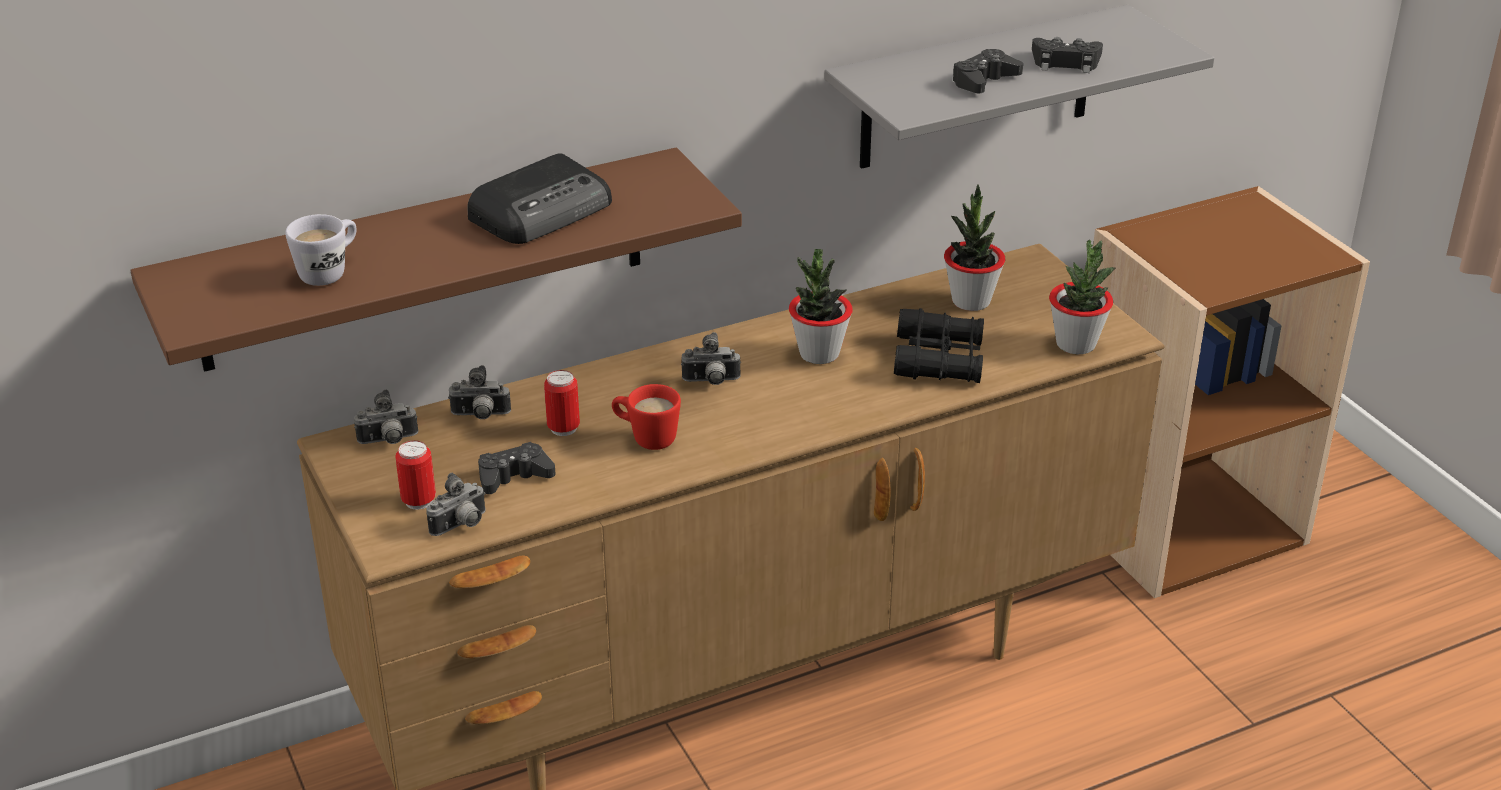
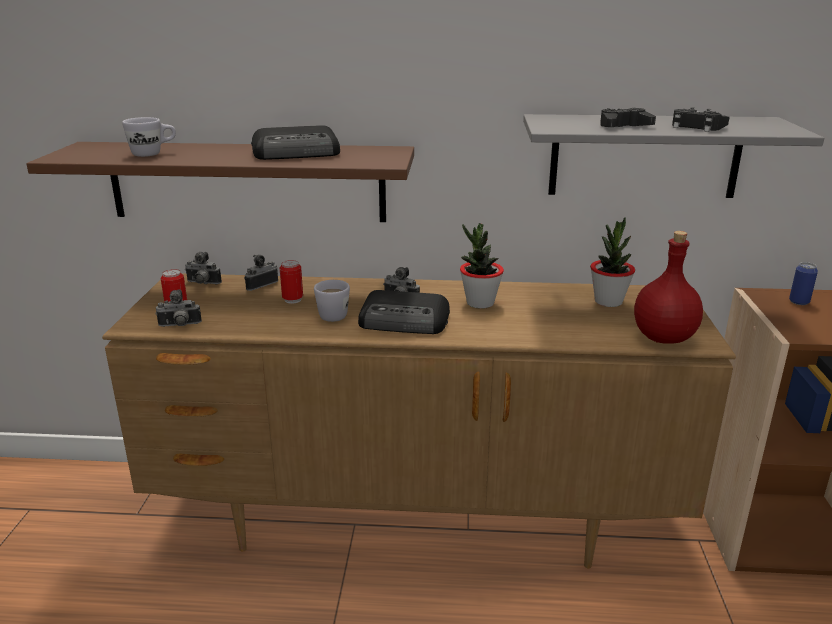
camera: 30 degrees right, 10 degrees down
camera [448,365,511,419] -> camera turned 105 degrees clockwise [244,255,278,291]
black game controller [478,442,556,494] -> none
red mug [612,384,681,450] -> white mug [314,280,350,322]
black binoculars [894,308,984,383] -> none
potted plant [1049,240,1115,354] -> red bottle [634,231,703,344]
none -> radio [358,290,450,334]
none -> can [789,262,818,305]

